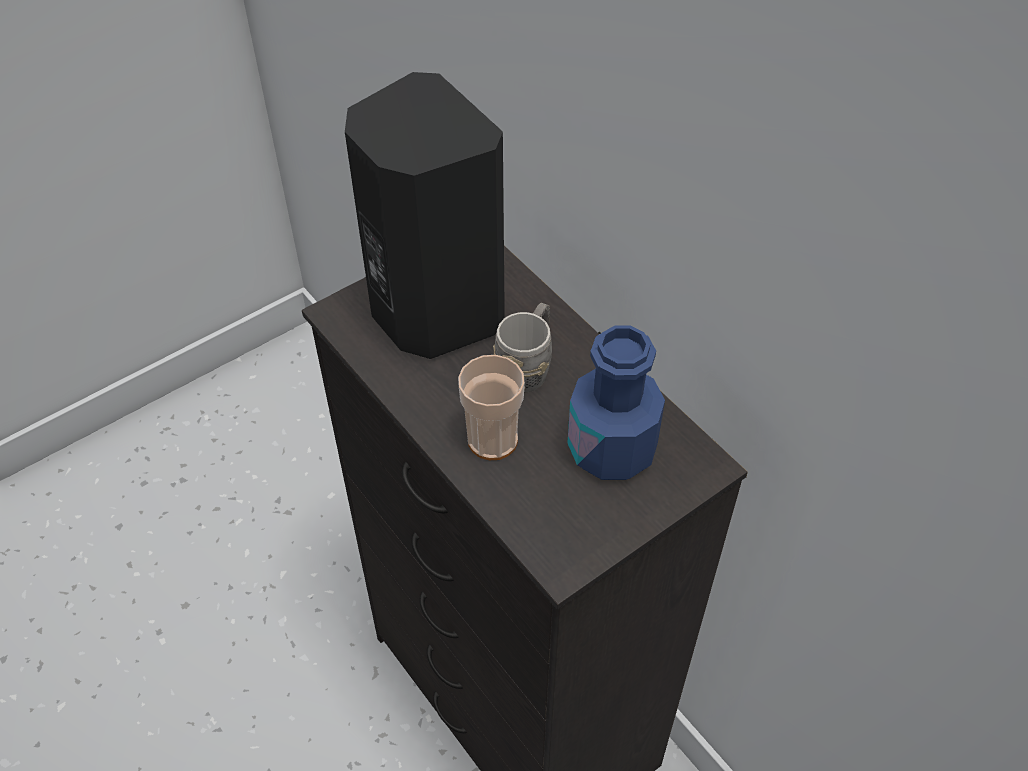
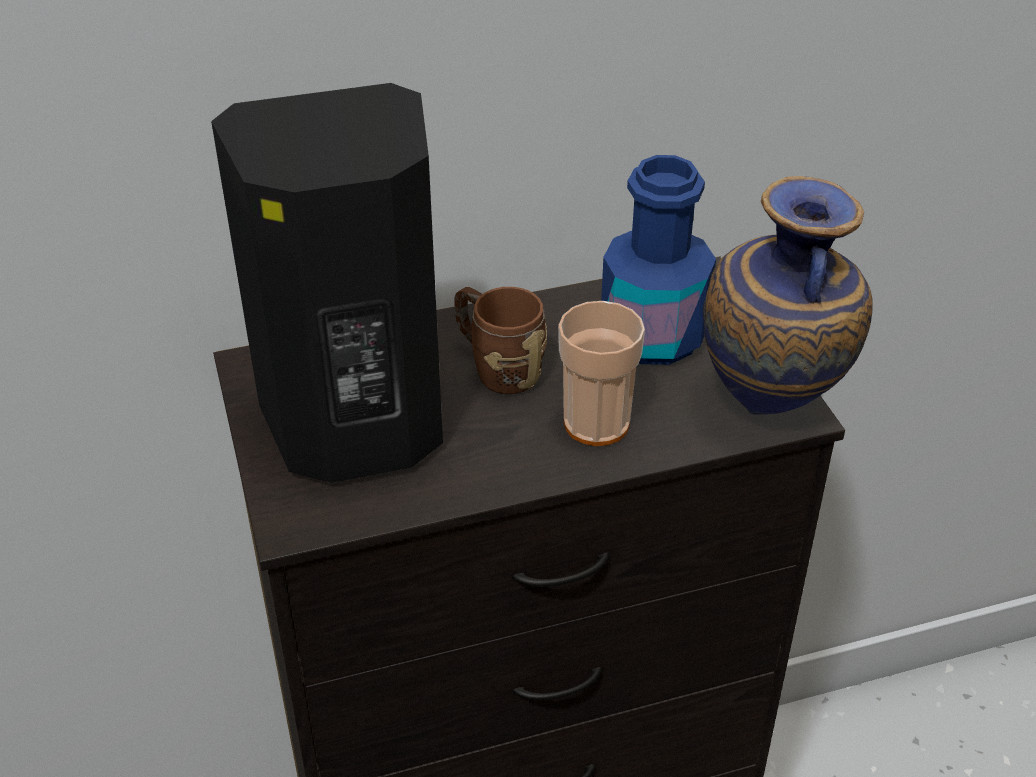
camera: 70 degrees left, 10 degrees down
grey mug [493,303,552,393] -> brown mug [454,287,547,394]
none -> vase [703,176,873,415]

